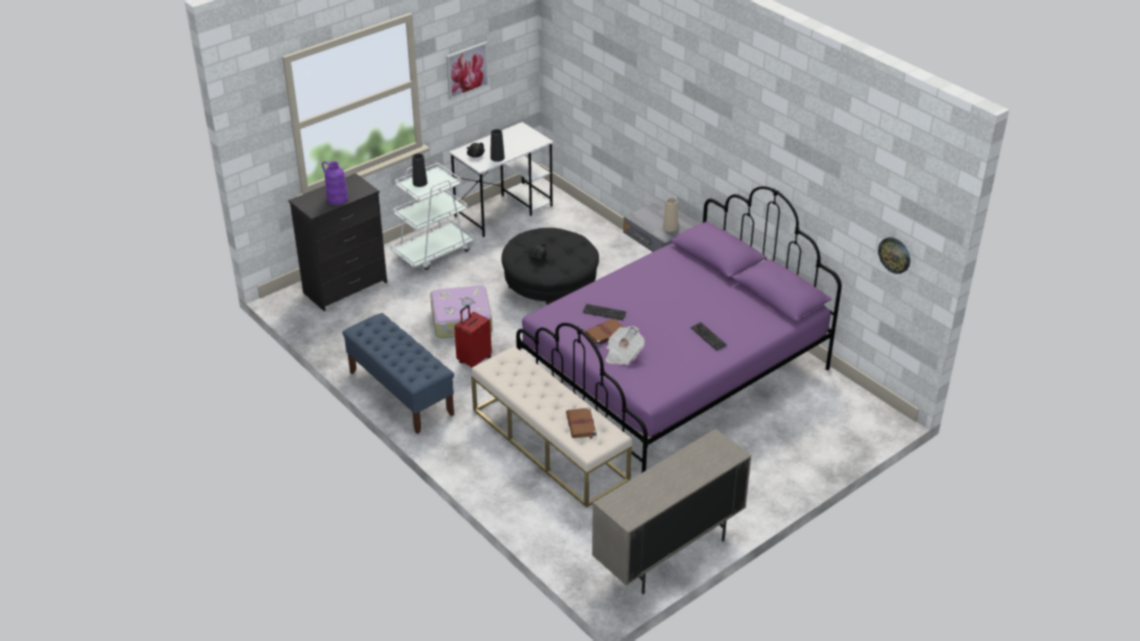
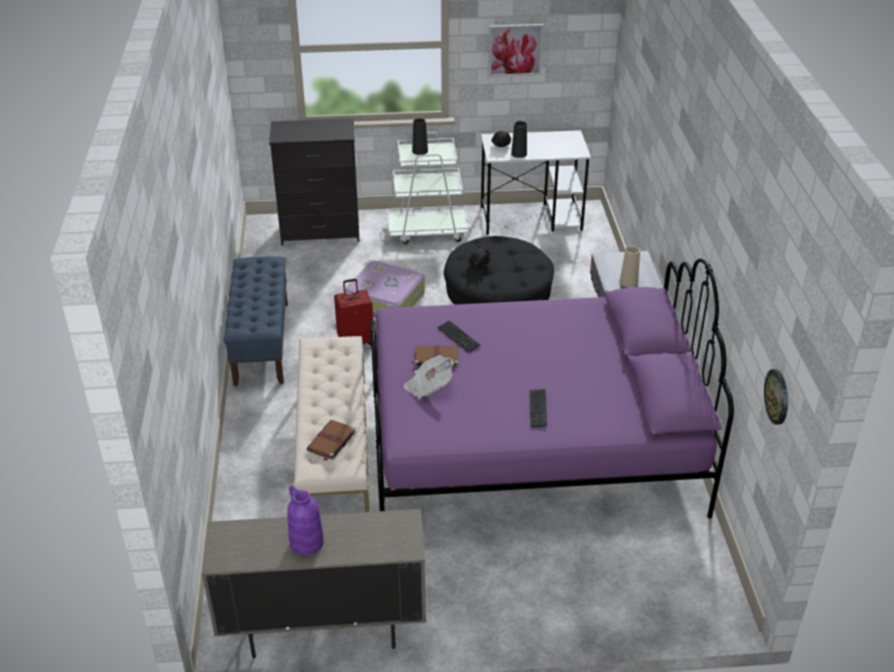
camera: 35 degrees right, 0 degrees up
purple vase [322,161,348,205] -> purple vase moved to [287,485,324,555]

